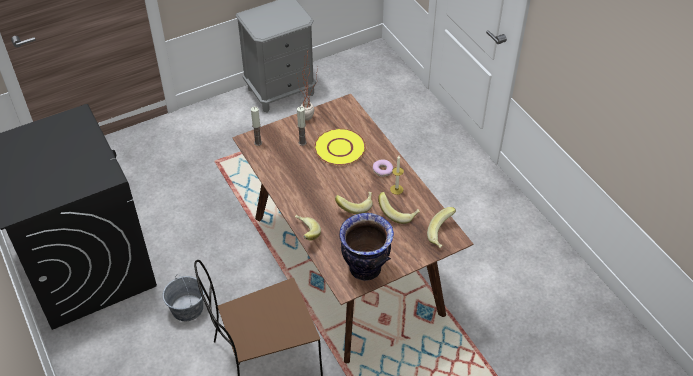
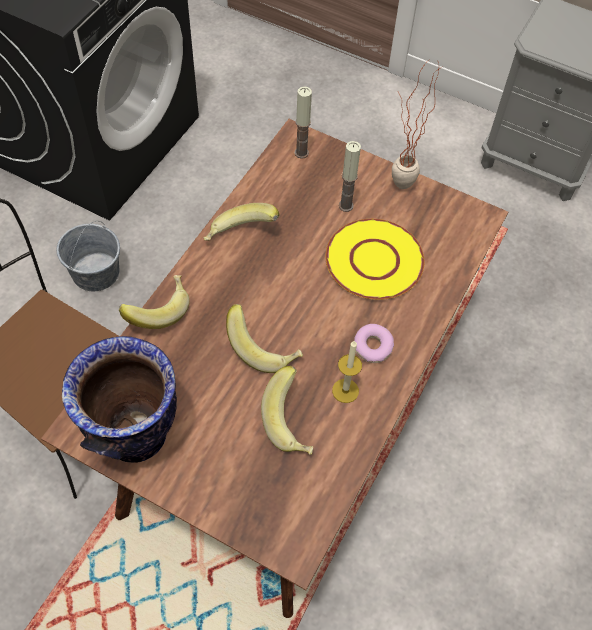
camera: 55 degrees right, 10 degrees up
banana [427,207,456,248] -> banana moved to [204,203,279,241]

